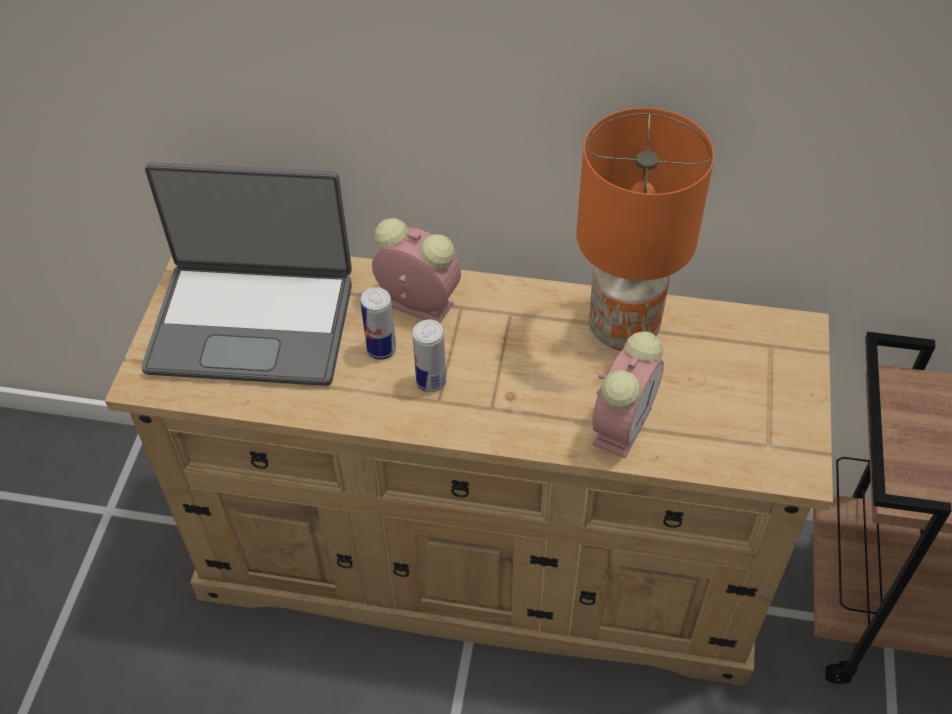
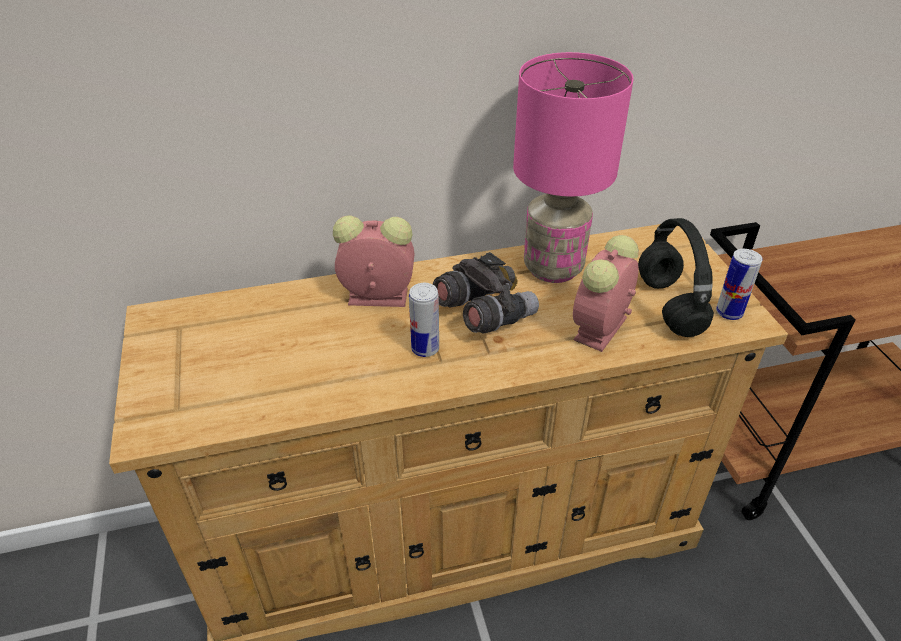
camera: 25 degrees left, 10 degrees down
laptop [141,162,352,386] -> none
can [361,287,396,360] -> can moved to [716,249,763,320]
orange table lamp [577,108,714,351] -> pink table lamp [513,52,634,283]
alarm clock [592,331,664,458] -> alarm clock turned 150 degrees counterclockwise [573,235,639,352]
none -> grey binoculars [433,252,539,334]
none -> black headphones [638,218,714,337]

